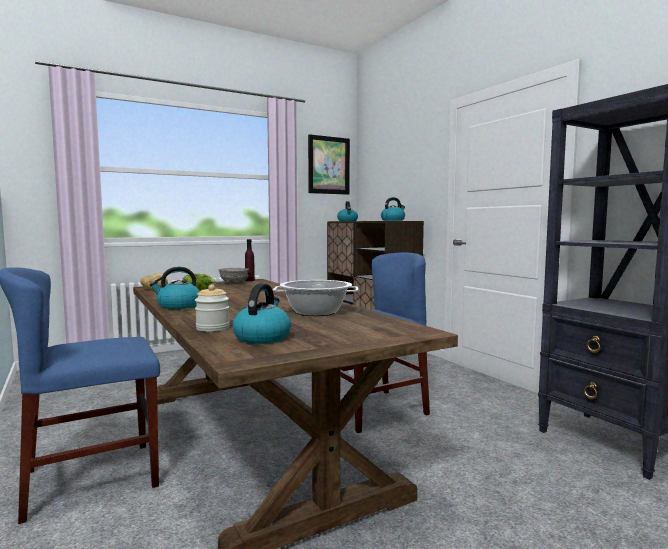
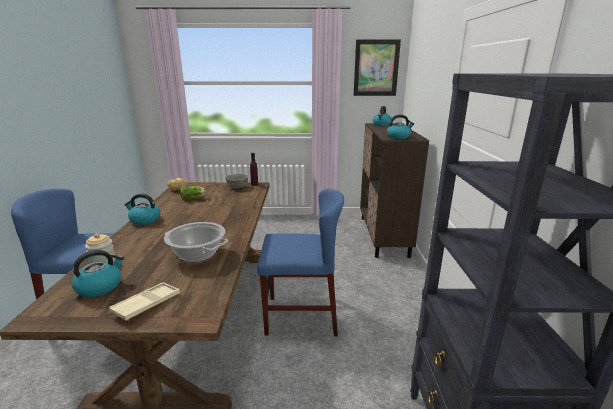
camera: 30 degrees right, 15 degrees up
none -> beige tray [109,282,180,321]

